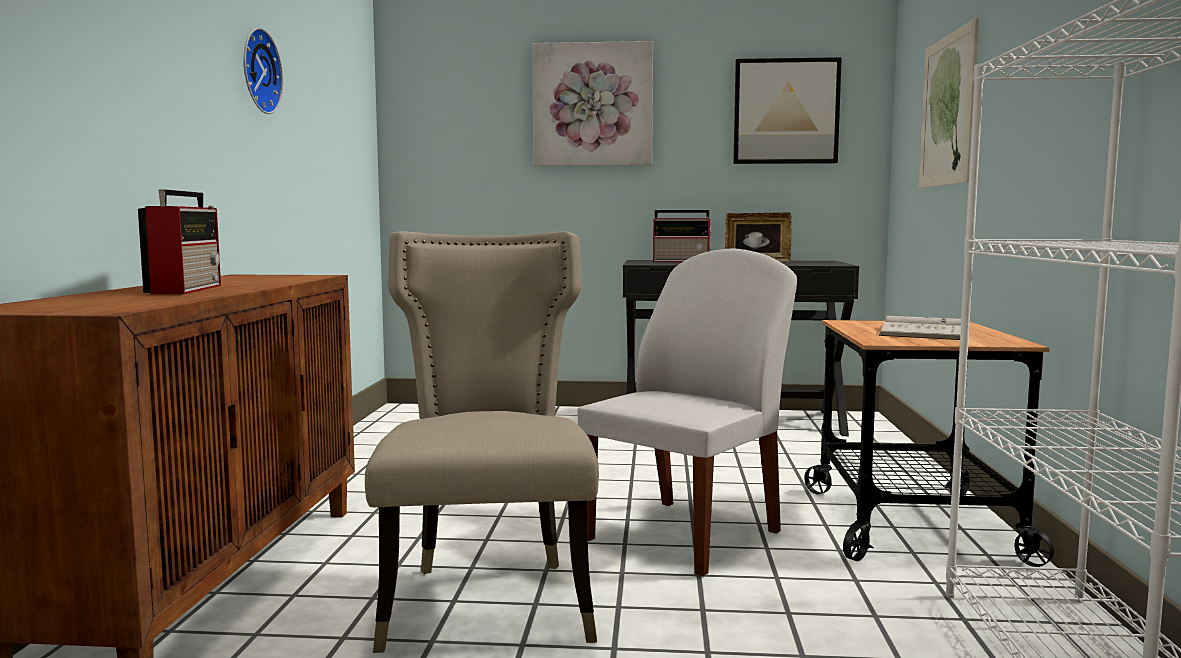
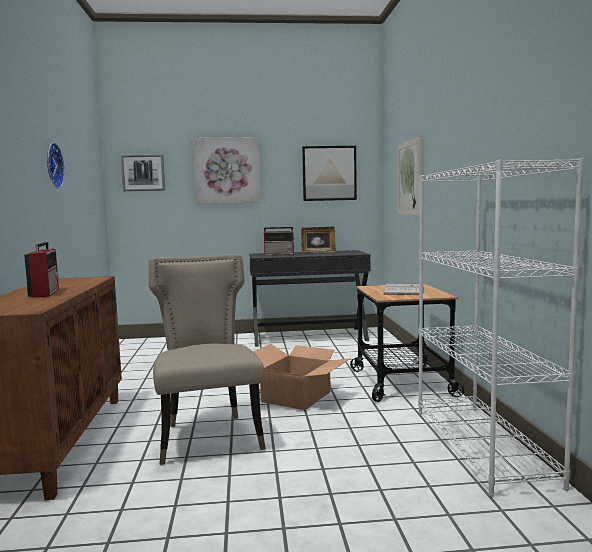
camera: 10 degrees left, 0 degrees up
white chair [578,249,797,576] -> cardboard box [253,344,351,410]
none -> picture [121,154,165,191]

